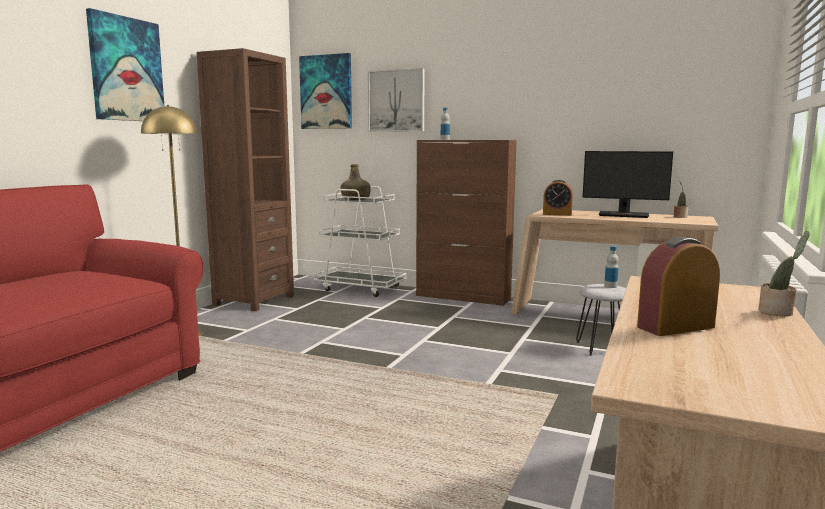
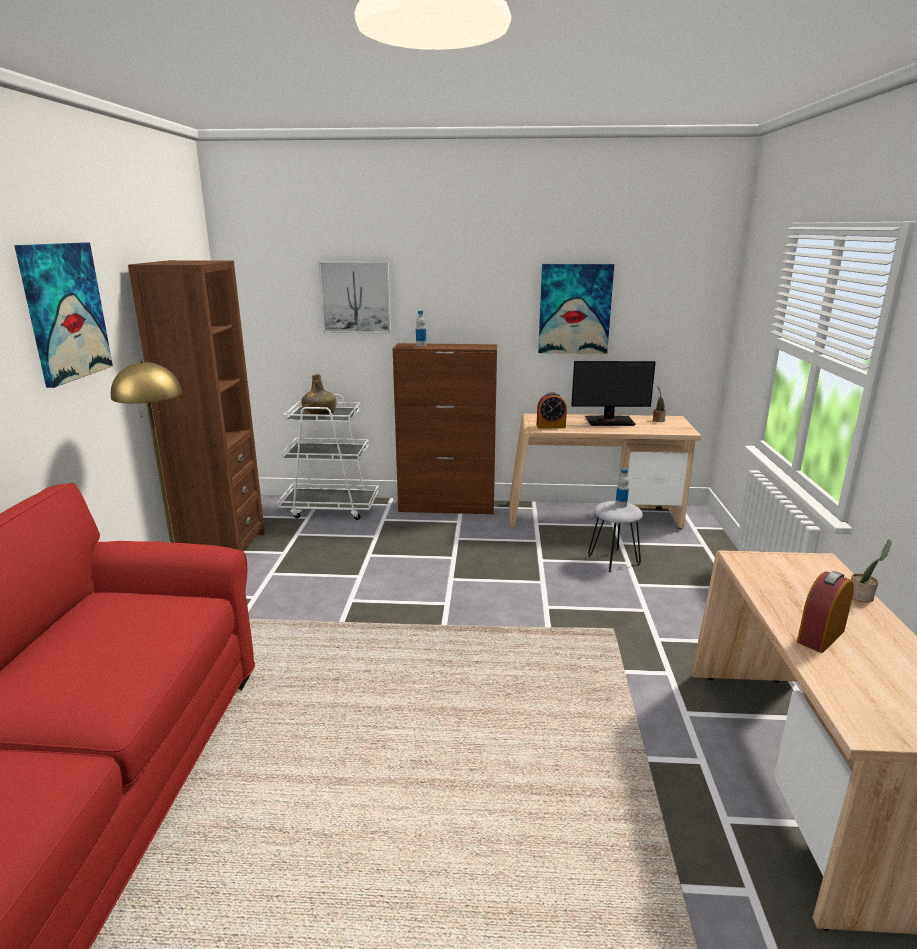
camera: 20 degrees left, 10 degrees up
picture [299,53,352,129] -> picture moved to [538,264,614,354]

